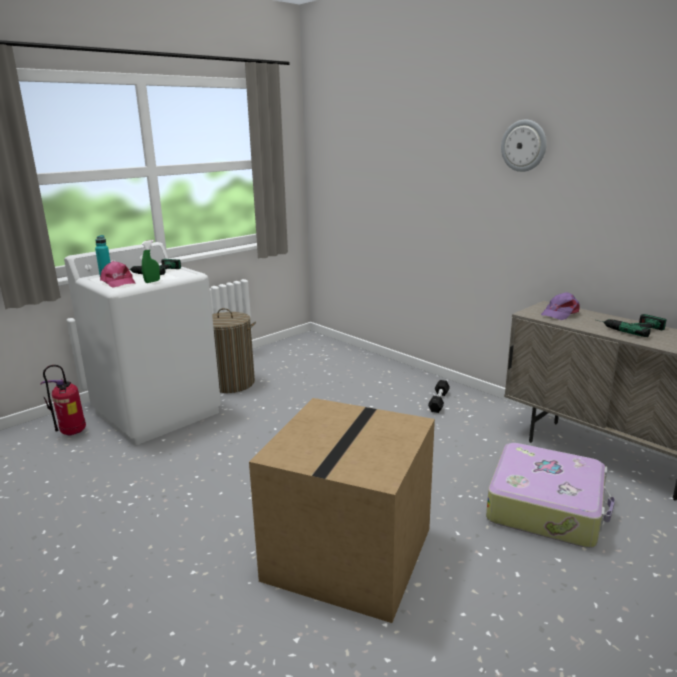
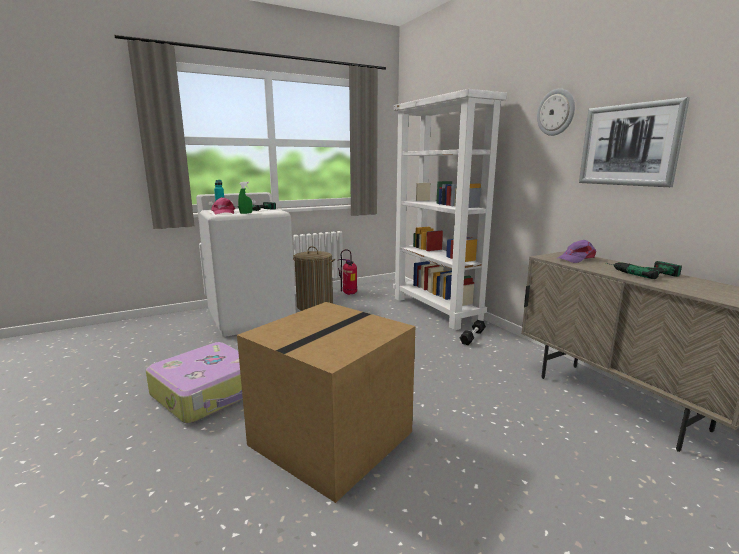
camera: 15 degrees right, 5 degrees down
fire extinguisher [40,365,86,436] -> fire extinguisher moved to [338,249,357,295]
suitcase [486,443,615,548] -> suitcase moved to [145,342,243,423]
none -> white bookcase [393,89,507,330]
none -> picture [579,97,690,187]

